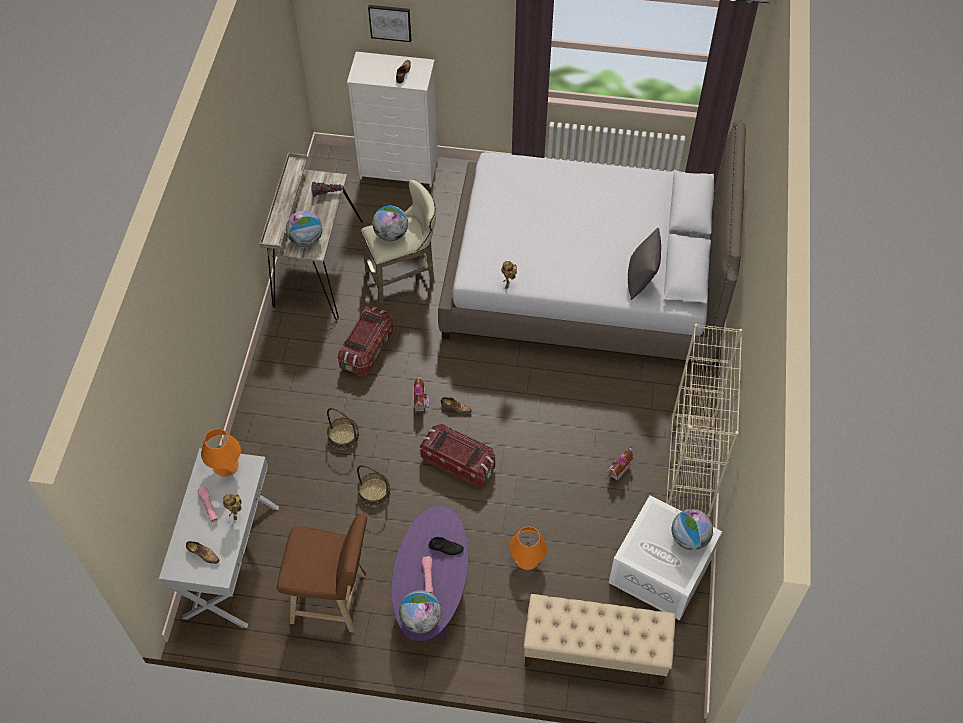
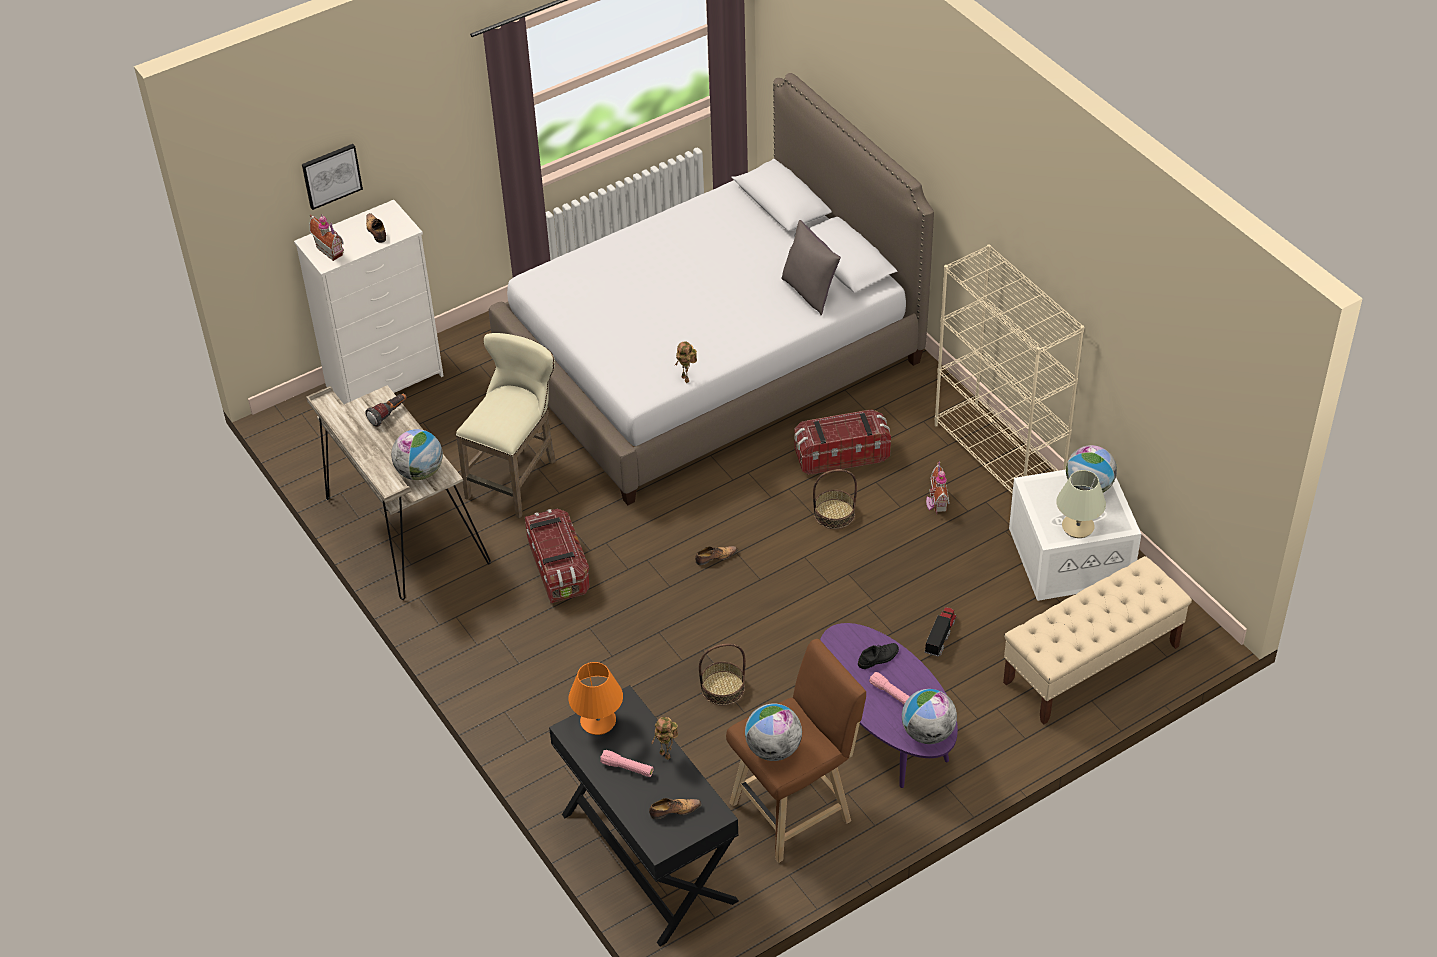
camera: 40 degrees left, 10 degrees down
white console table [159,448,279,628] -> black console table [549,685,739,946]
basket [327,408,359,450] -> basket moved to [813,469,857,529]
globe [372,206,408,241] -> globe moved to [745,703,802,761]
toy house [414,375,429,413] -> toy house moved to [309,215,344,261]
storage box [420,424,495,488] -> storage box moved to [794,410,891,475]
orange table lamp [509,527,547,570] -> toy truck [924,607,956,657]
none -> beige table lamp [1056,470,1106,538]

